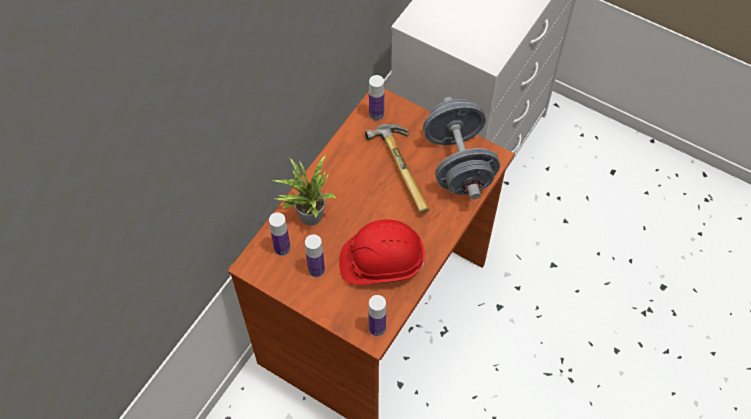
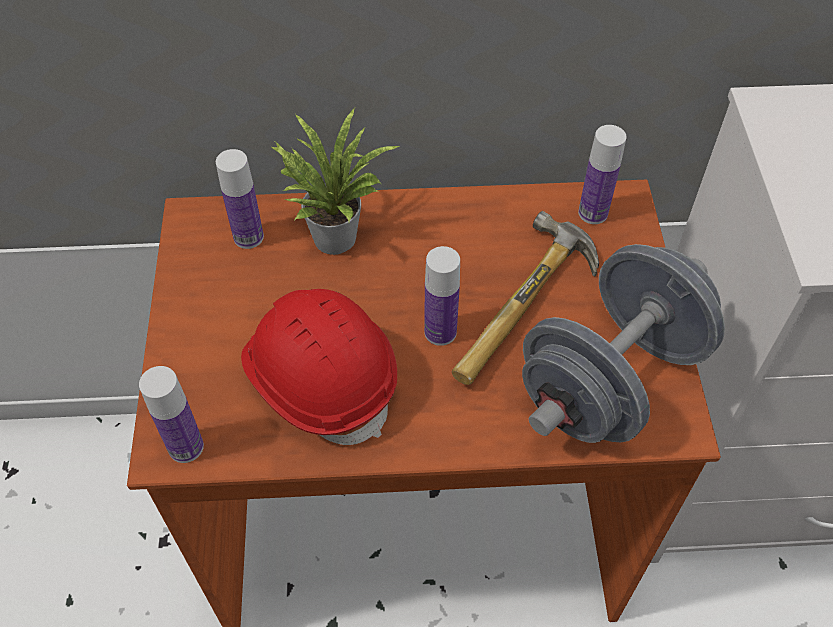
camera: 55 degrees right, 5 degrees down
bottle [305,234,325,277] -> bottle moved to [424,246,460,346]

